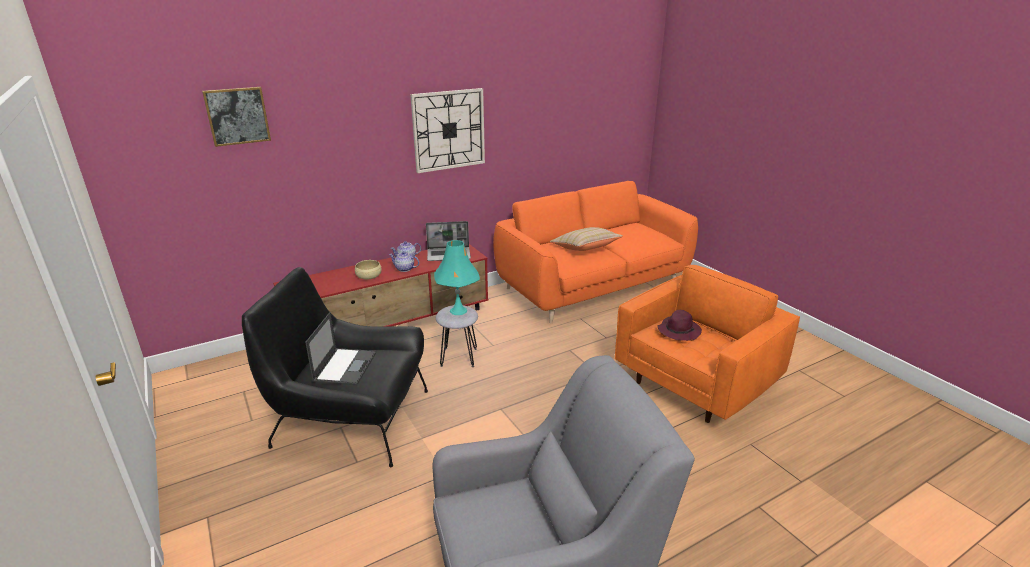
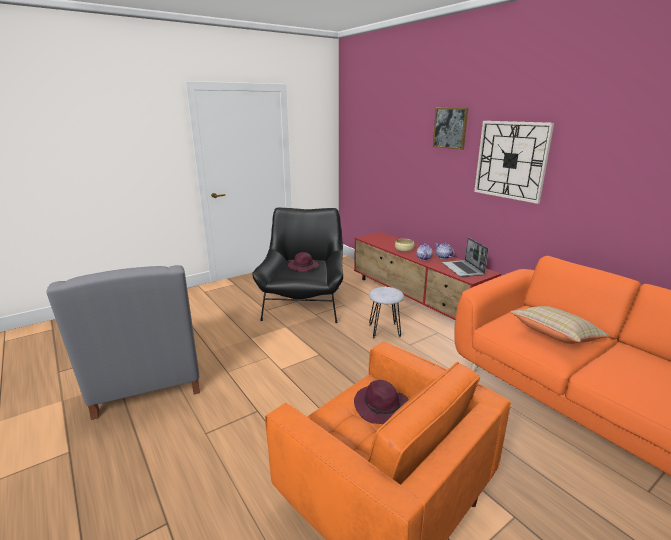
camera: 85 degrees right, 5 degrees down
picture [202,87,271,147] -> picture moved to [433,108,468,150]
laptop [305,312,376,385] -> purple hat [288,252,319,272]
turquoise table lamp [434,240,480,315] -> none

